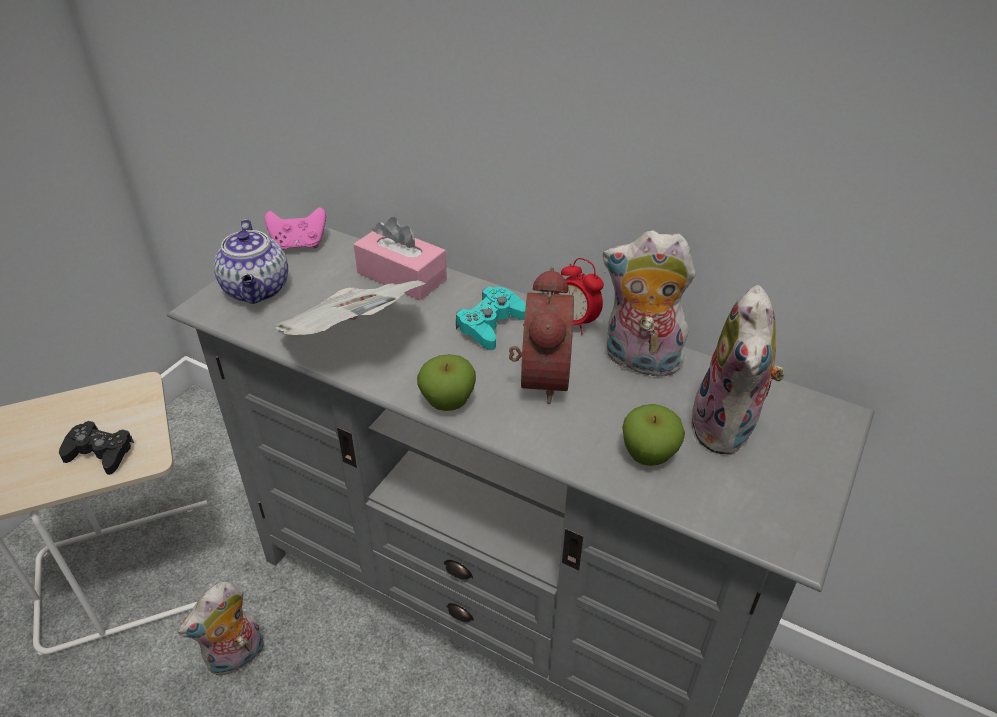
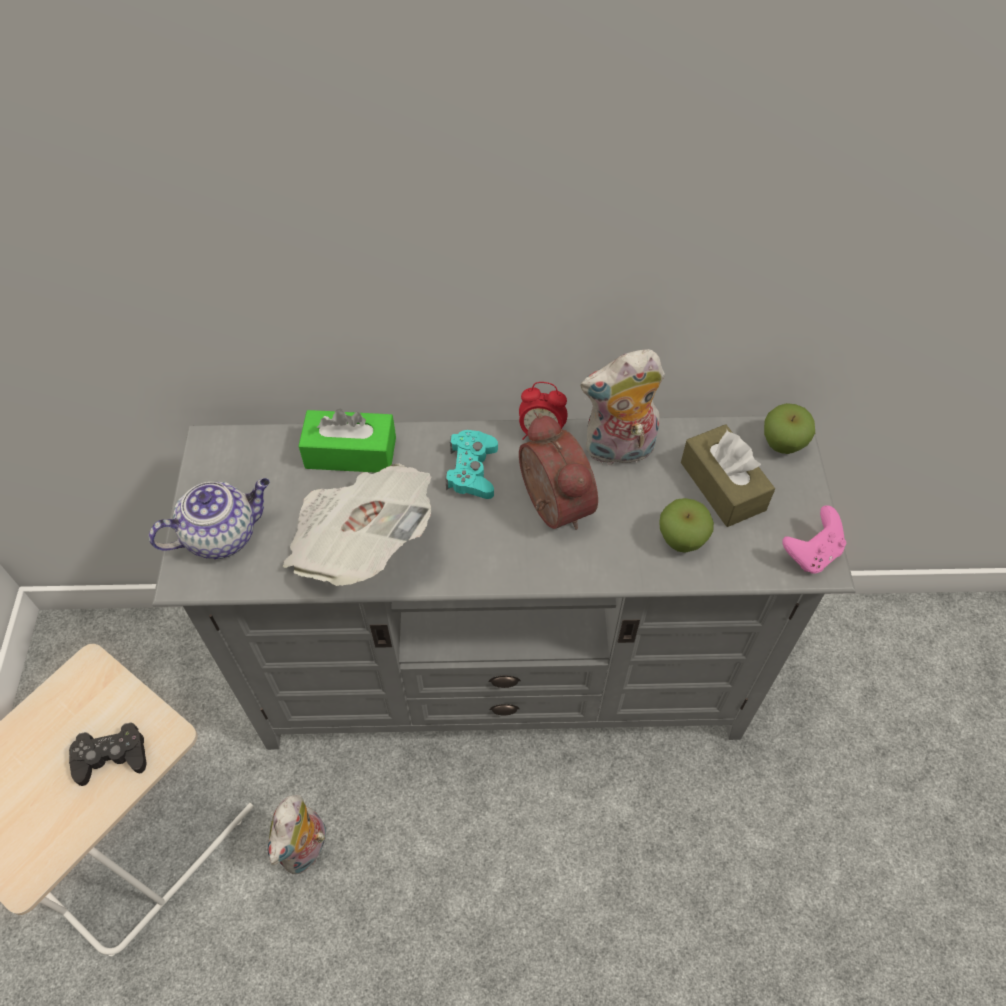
camera: 30 degrees left, 15 degrees up
teapot [214,219,288,304] -> teapot turned 75 degrees counterclockwise [149,478,270,559]
pink game controller [265,207,326,251] -> pink game controller moved to [782,505,846,574]
pink tissue box [354,217,447,301] -> green tissue box [298,409,396,473]
apple [417,354,476,411] -> apple moved to [764,403,815,454]
plush toy [690,285,785,455] -> brown tissue box [681,424,775,527]

